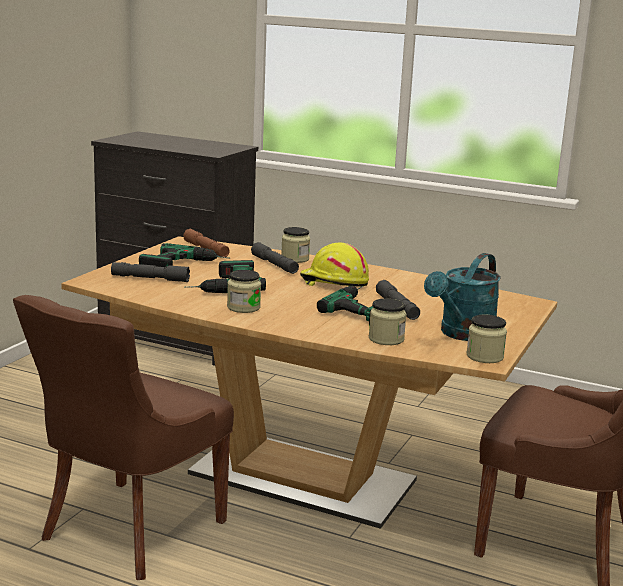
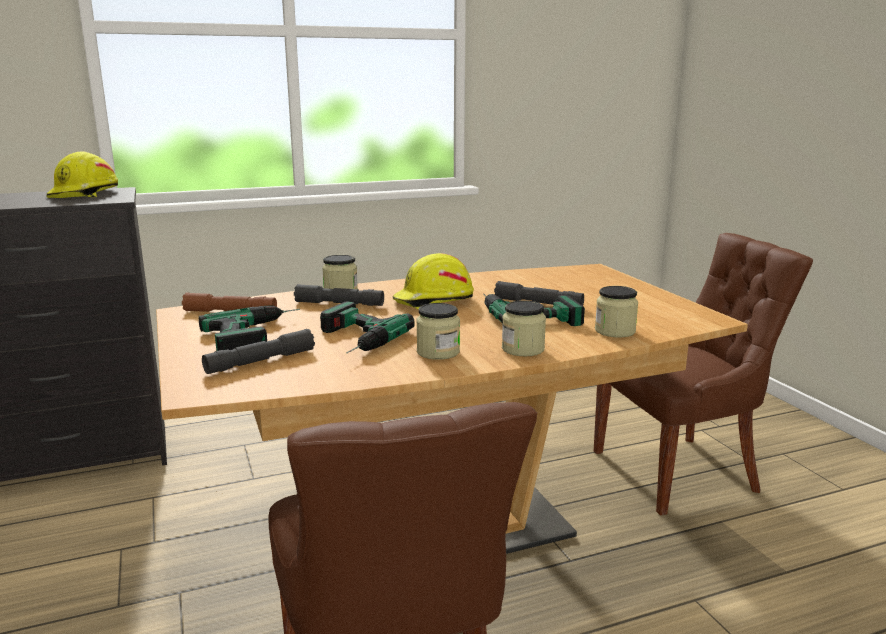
camera: 45 degrees left, 0 degrees up
turquoise watering can [424,253,501,341] -> none
jar [466,314,507,363] -> jar moved to [502,300,546,356]
none -> yellow hard hat [47,151,118,198]

